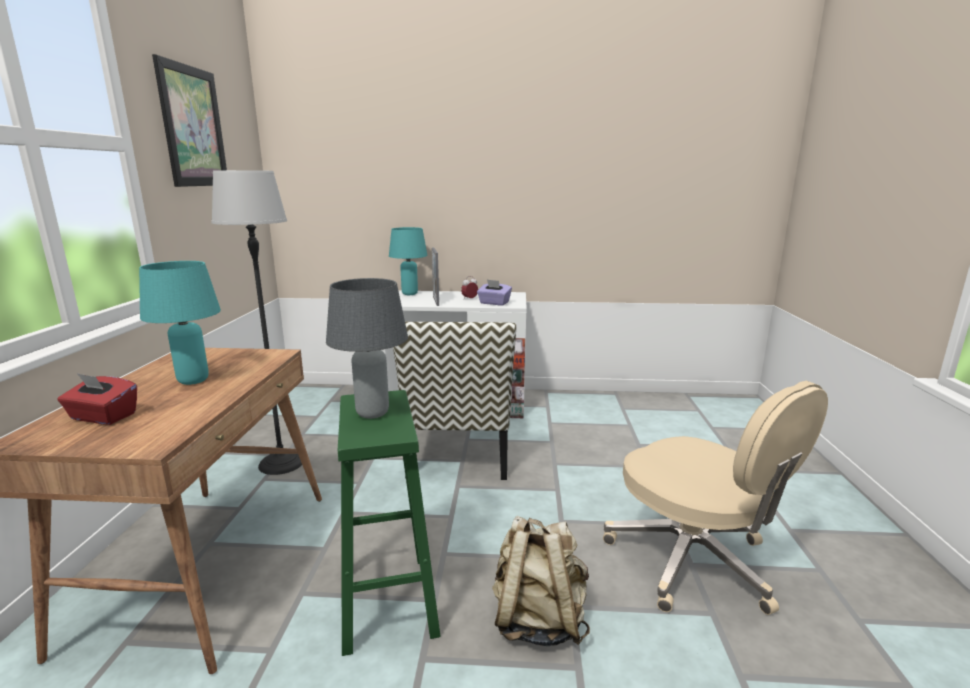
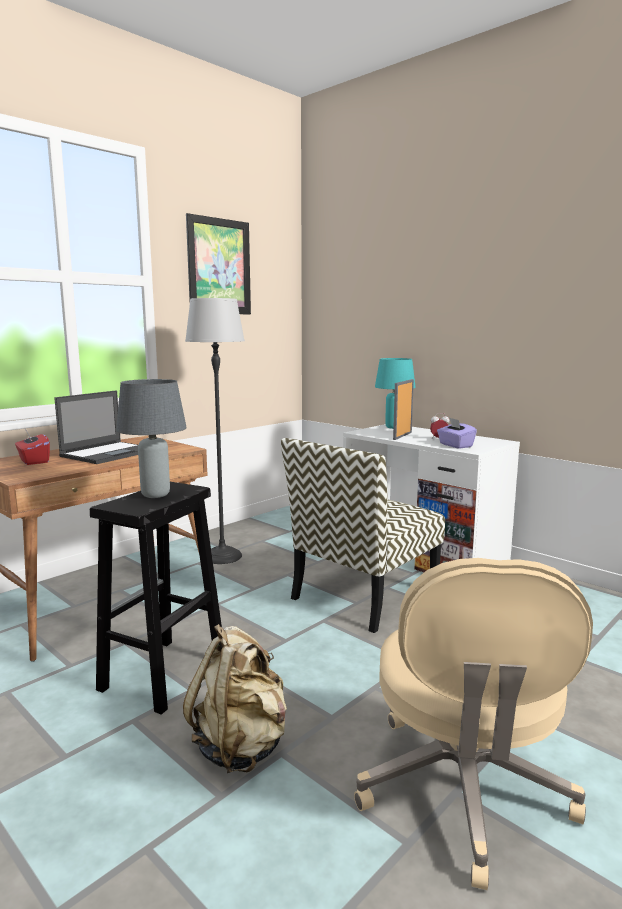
camera: 40 degrees right, 5 degrees down
turquoise table lamp [139,261,221,385] -> laptop [54,390,138,464]
green stool [338,390,441,656] -> black stool [90,482,222,715]

